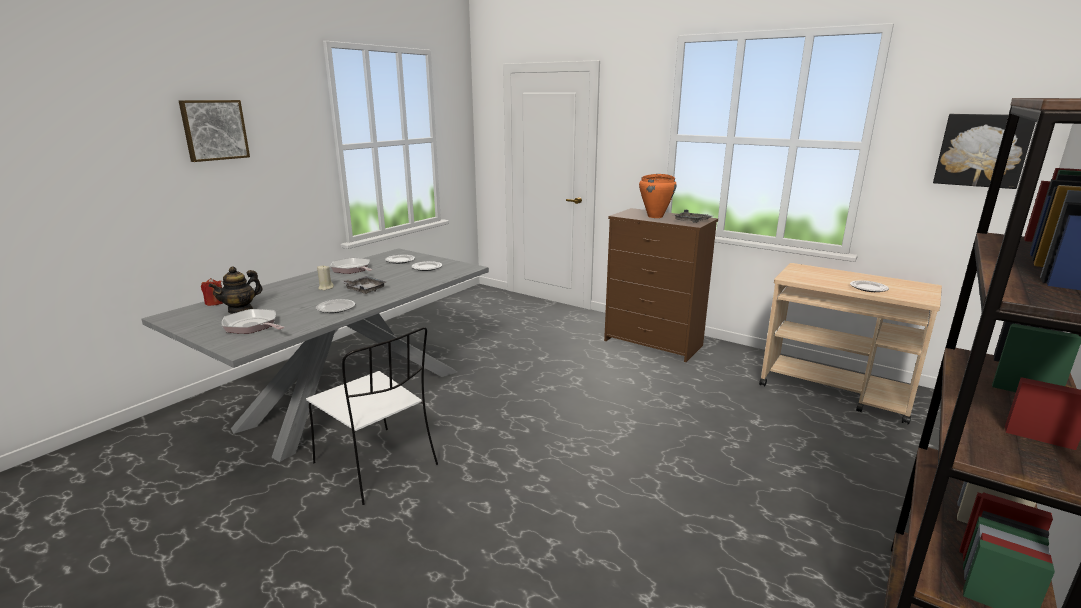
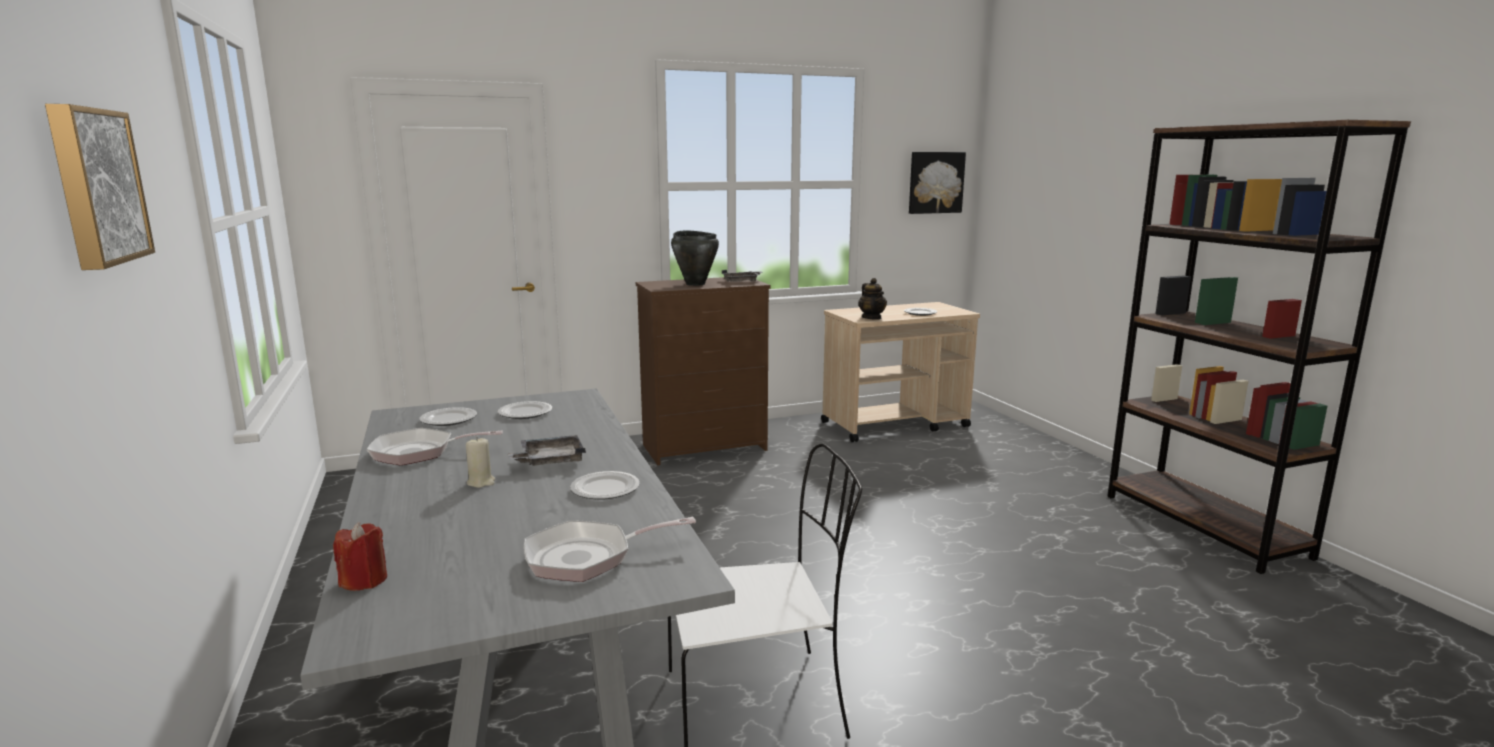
camera: 55 degrees left, 5 degrees down
teapot [209,266,263,314] -> teapot moved to [858,278,887,320]
orange cooking pot [639,174,677,218] -> black cooking pot [671,230,719,286]

